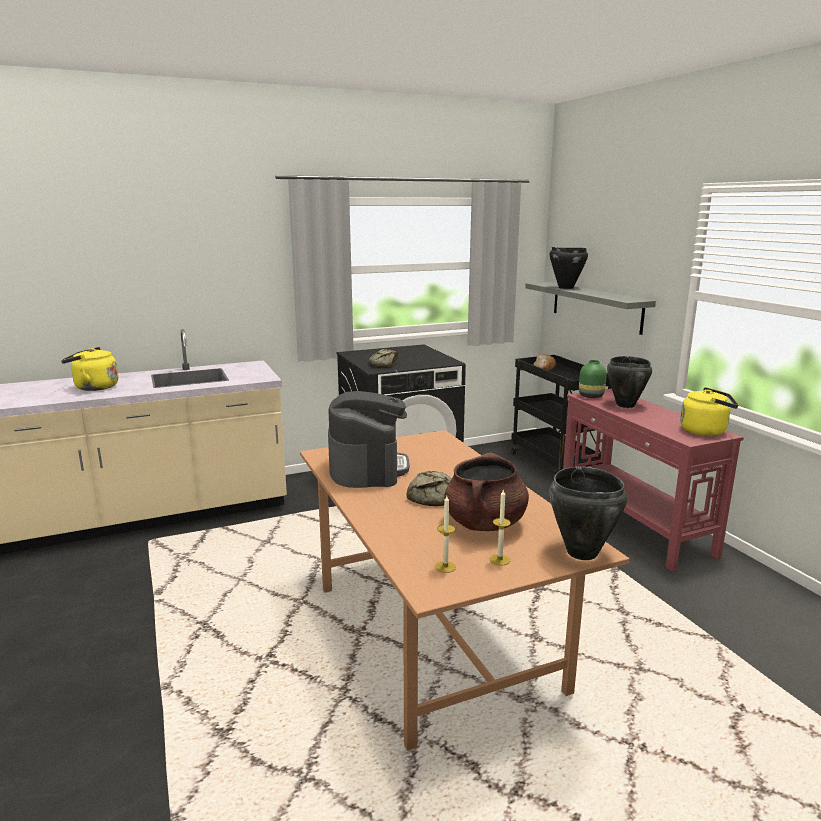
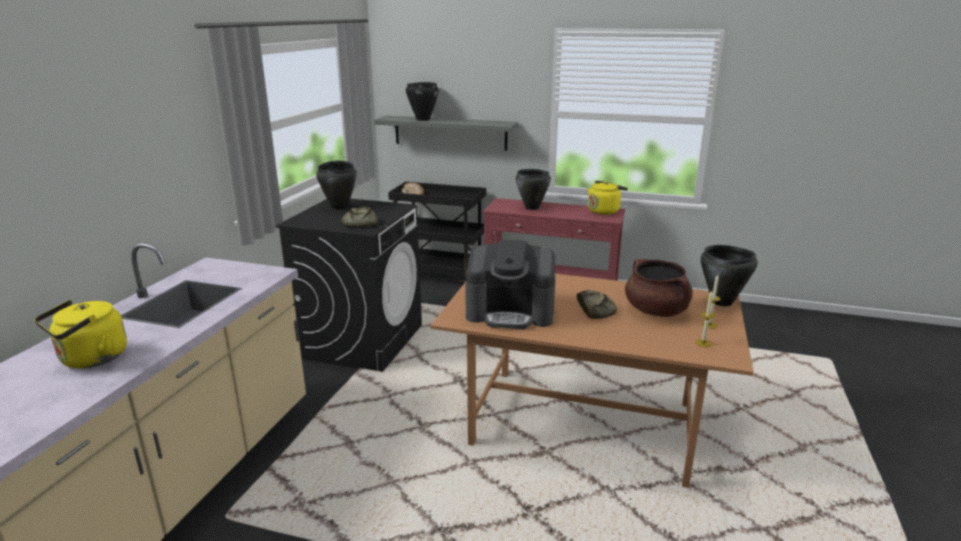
camera: 50 degrees left, 5 degrees up
coffee machine [328,391,409,488] -> coffee machine turned 150 degrees clockwise [465,239,556,329]
green vase [579,360,607,398] -> none
none -> black cooking pot [316,161,357,210]

